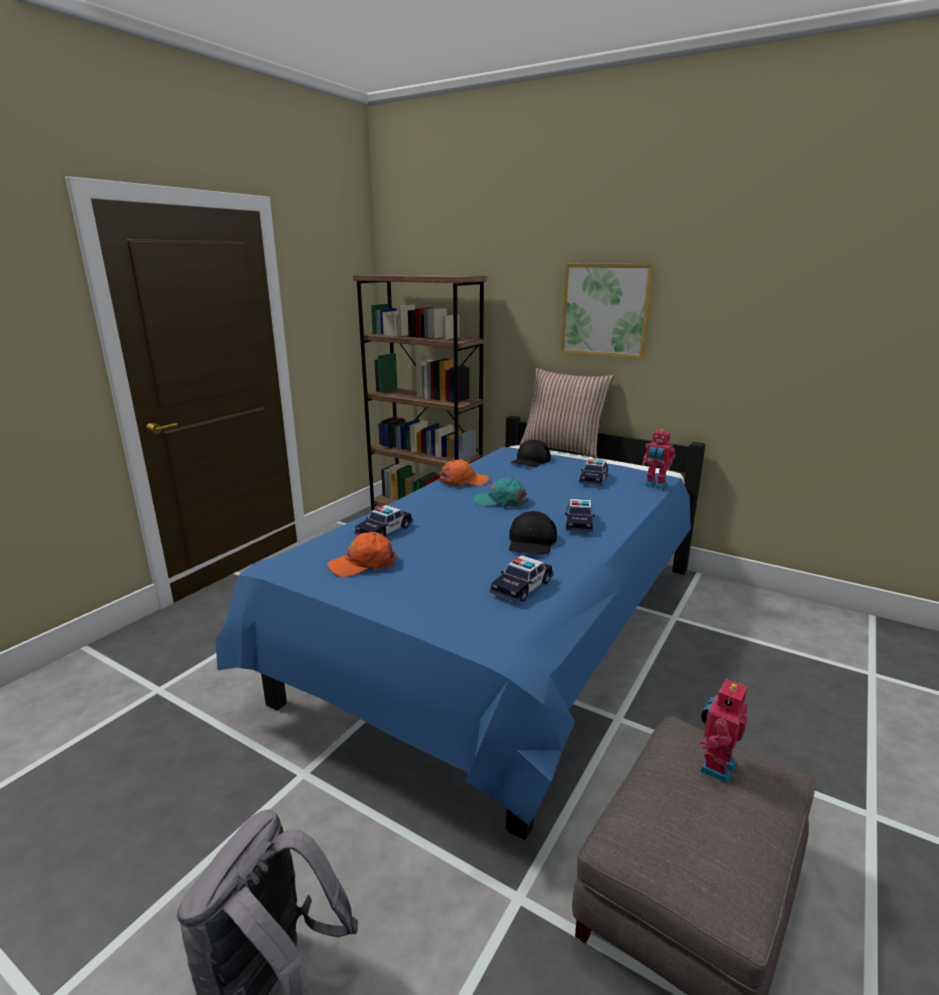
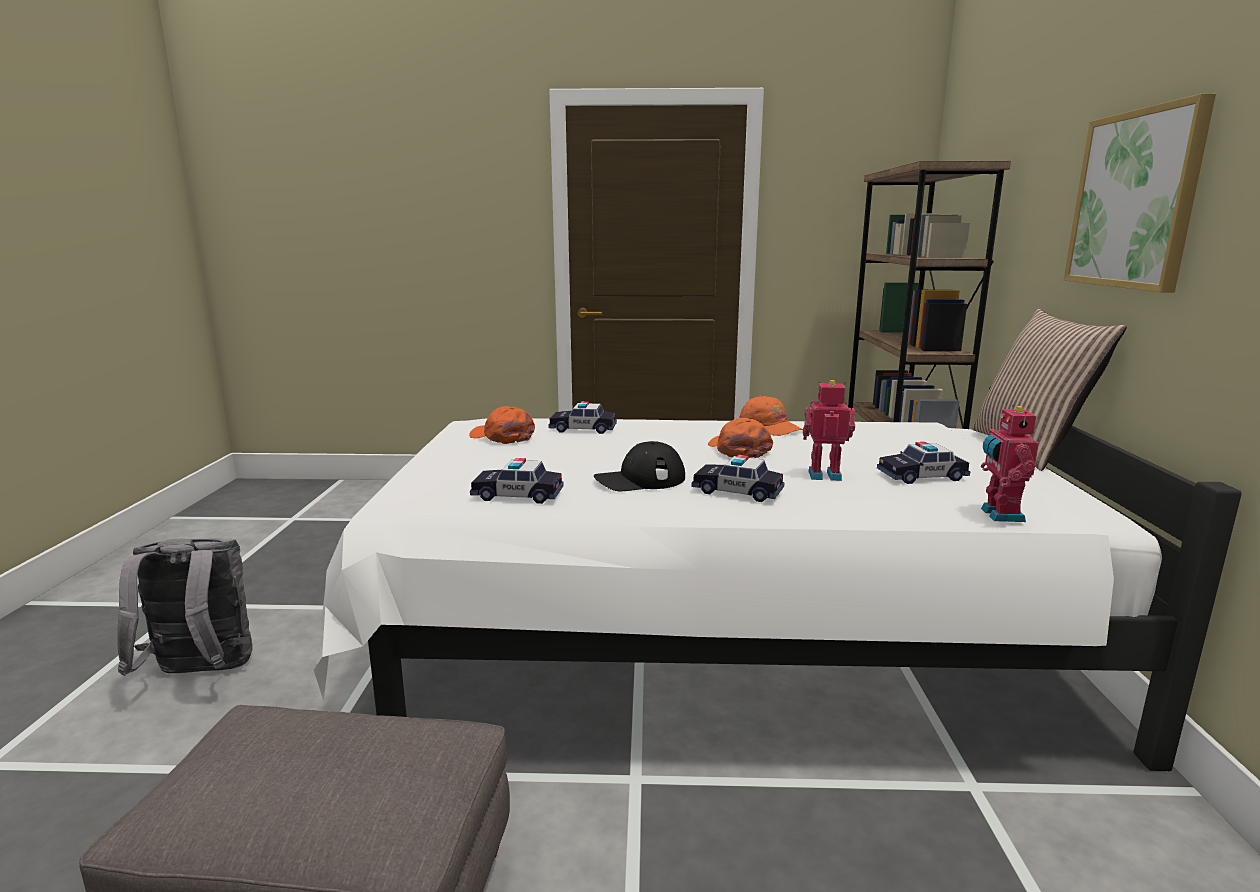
camera: 60 degrees right, 5 degrees down
blue bed [216,416,705,840] -> white bed [314,386,1242,771]
turquoise cap [474,478,528,507] -> orange cap [708,418,773,458]
black cap [511,440,551,467] -> none
toy car [565,499,595,533] -> toy car turned 45 degrees clockwise [692,455,785,502]
toy robot [700,679,748,784] -> toy robot moved to [803,380,855,481]

